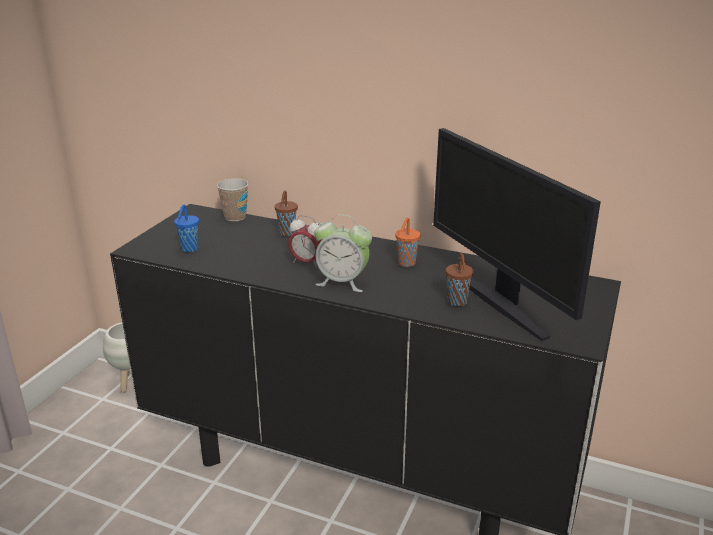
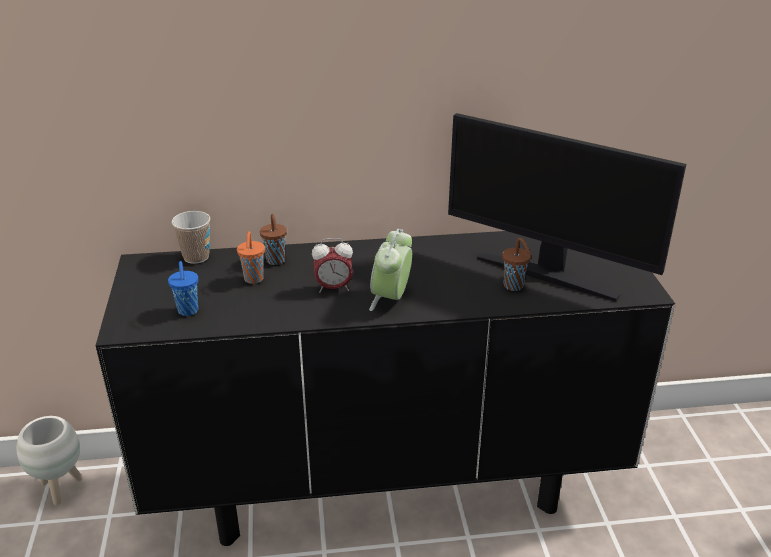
camera: 30 degrees left, 5 degrees up
alarm clock [314,215,372,292] -> alarm clock turned 120 degrees clockwise [369,229,412,311]
orange cup [395,218,421,267] -> orange cup moved to [237,231,265,284]

